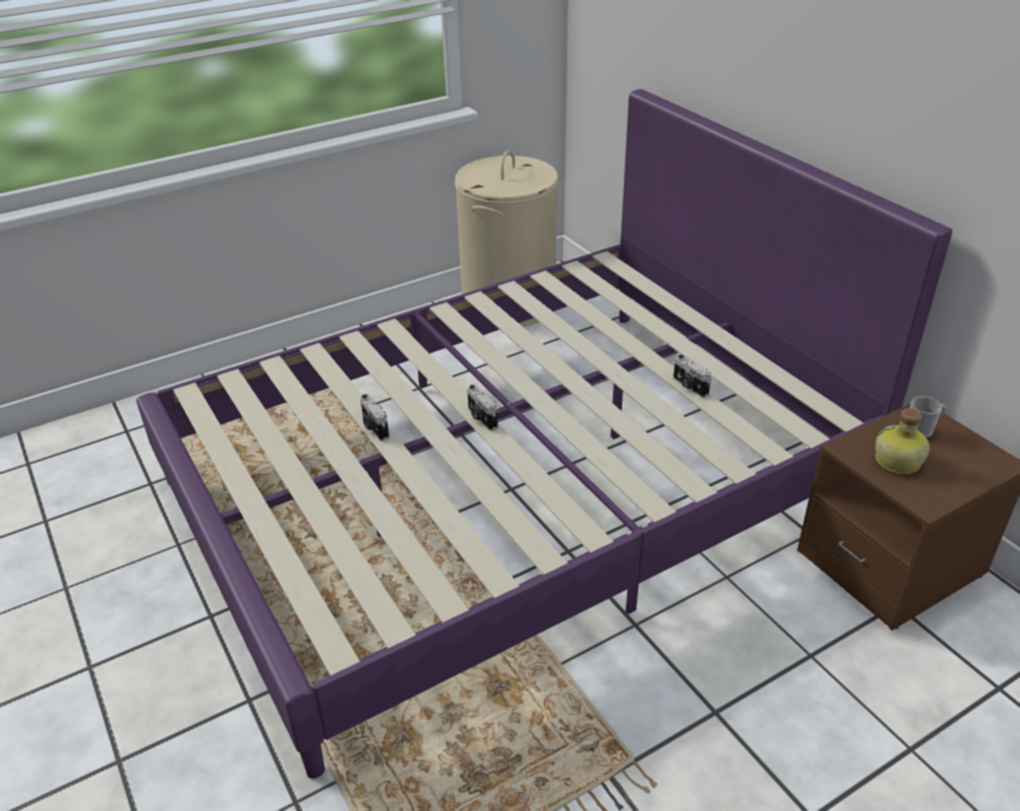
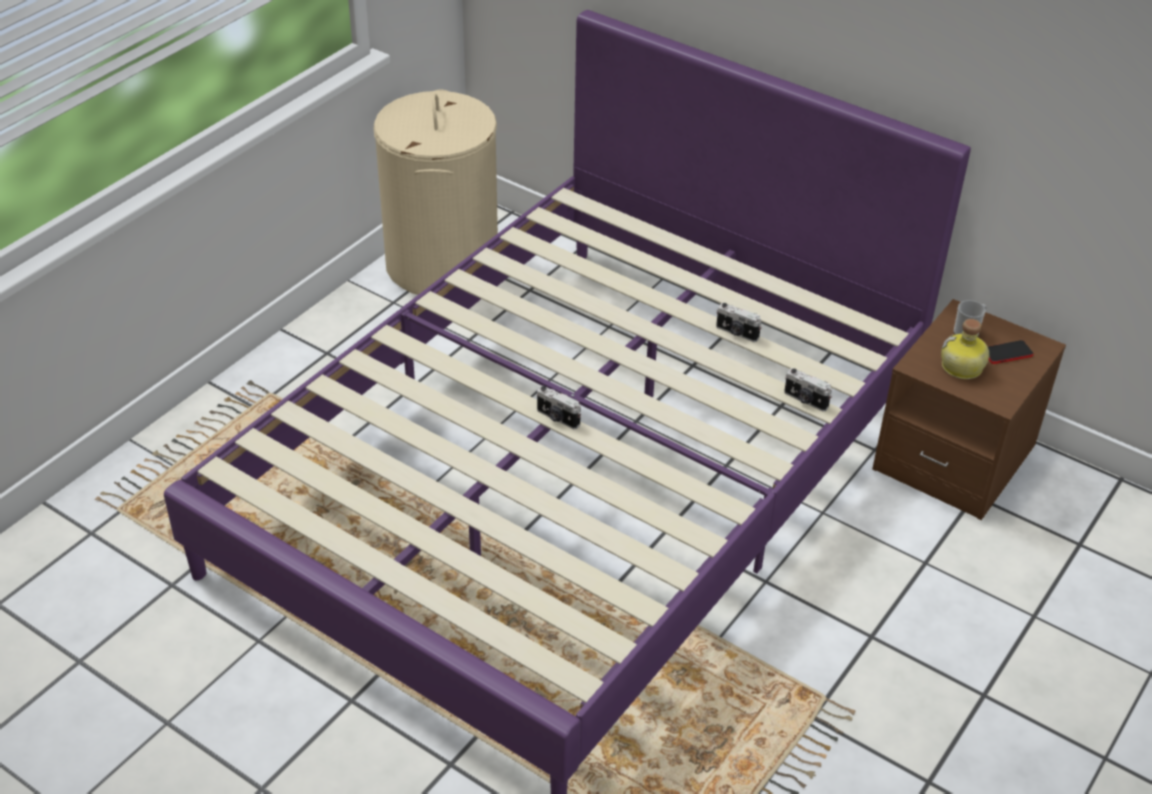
camera: 25 degrees left, 5 degrees up
camera [360,394,389,441] -> camera moved to [784,368,832,412]
none -> phone [988,340,1034,364]

